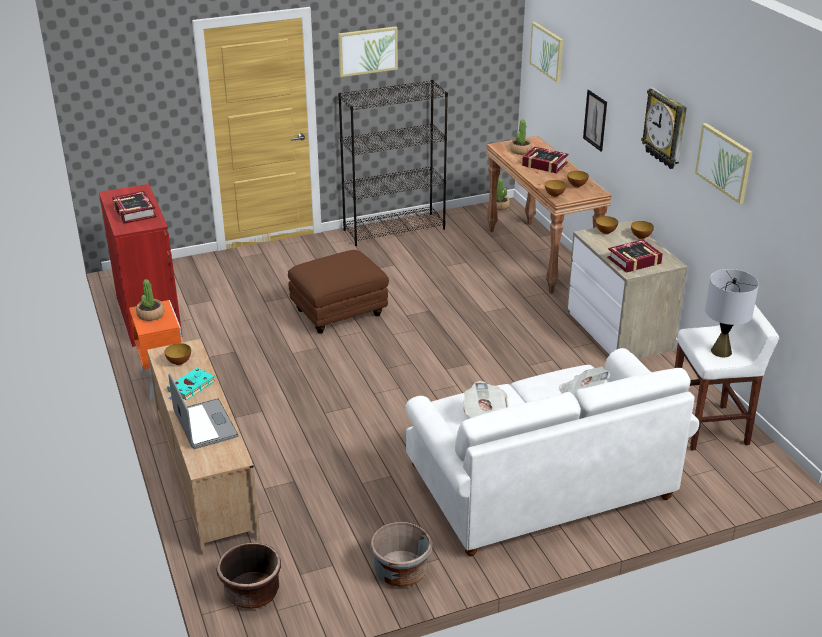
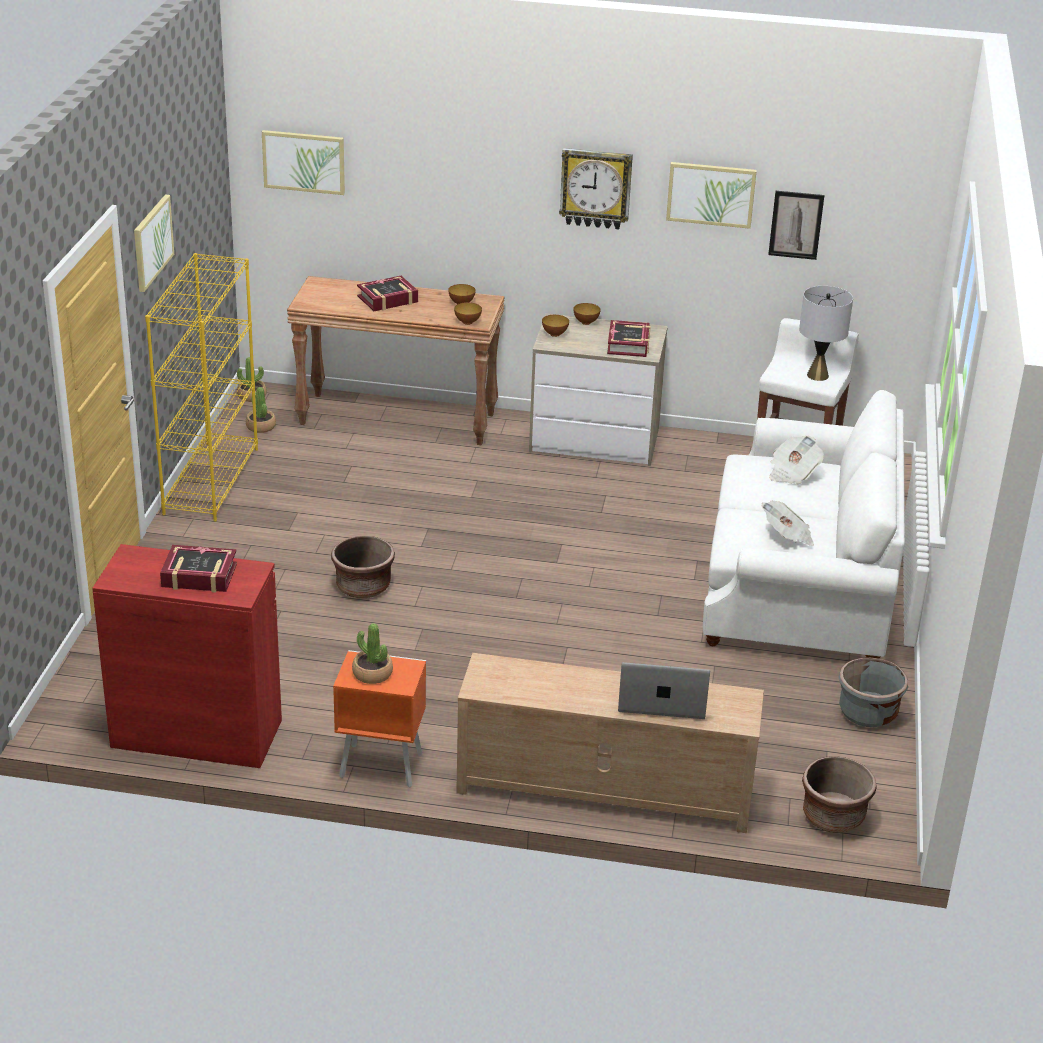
camera: 60 degrees left, 0 degrees up
bowl [165,343,191,365] -> none
turquoise book [167,368,215,400] -> none
brown ottoman [288,250,389,333] -> brown planter [331,536,395,598]
black bookcase [338,80,448,246] -> yellow bookcase [145,253,258,522]
potted plant [510,119,532,155] -> potted plant moved to [246,387,276,433]
picture [583,90,607,152] -> picture moved to [768,191,824,260]

